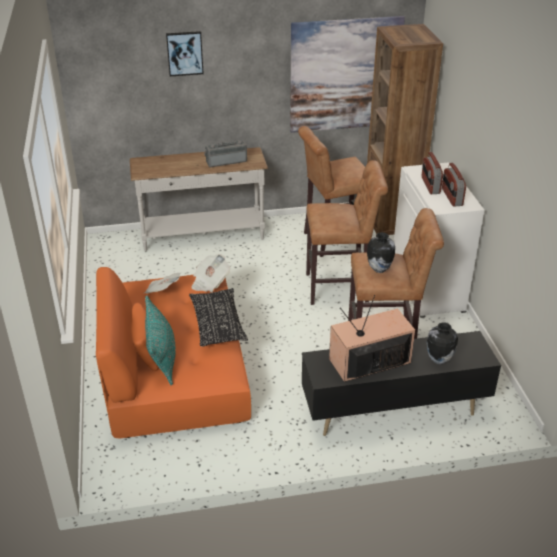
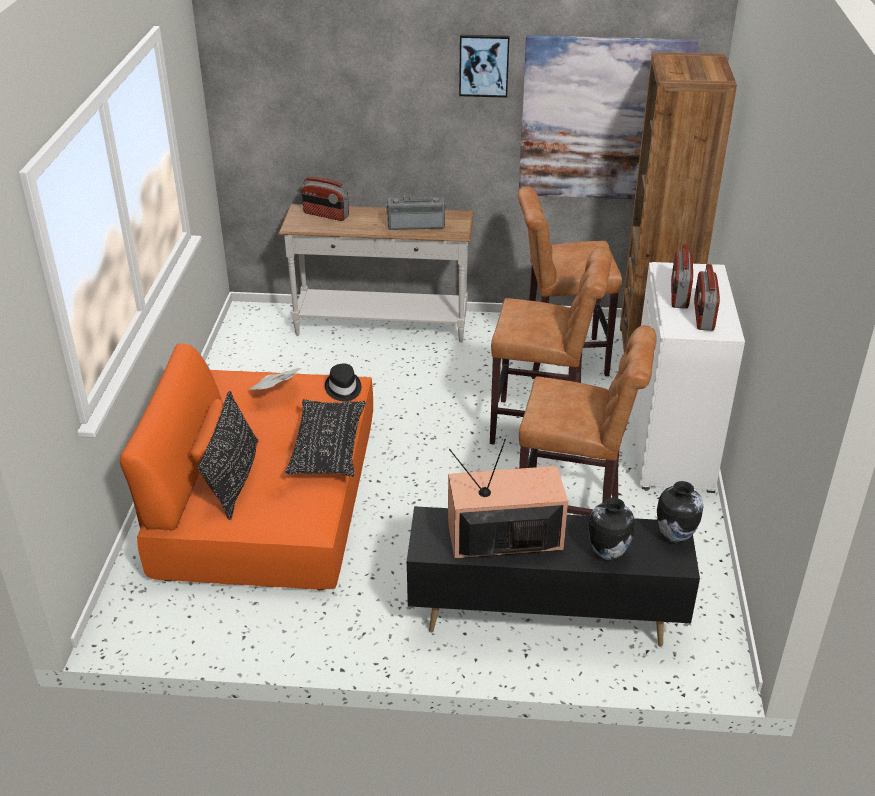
camera: 15 degrees right, 0 degrees up
turquoise pillow [145,295,176,386] -> black pillow [198,391,258,520]
picture [166,31,204,76] -> picture moved to [459,35,510,98]
newspaper [191,254,230,292] -> black hat [325,363,361,402]
vase [367,232,395,273] -> vase moved to [657,481,703,543]
none -> radio [302,177,349,221]

